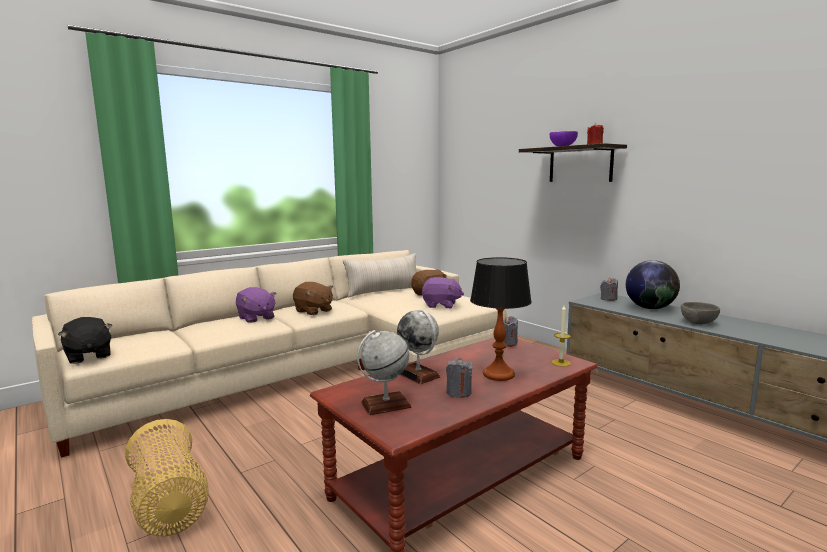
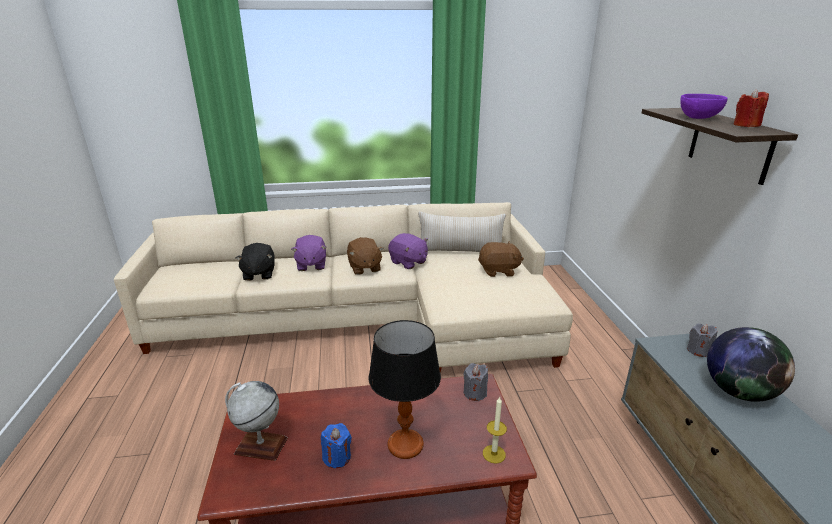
camera: 30 degrees right, 15 degrees up
black plush toy [58,317,113,364] -> black plush toy moved to [235,243,275,281]
basket [125,419,209,536] -> none
globe [397,310,440,384] -> none
purple plush toy [422,277,464,308] -> purple plush toy moved to [388,233,428,269]
grey candle [446,357,472,398] -> blue candle [321,423,352,468]
grey bowl [681,302,720,324] -> none

